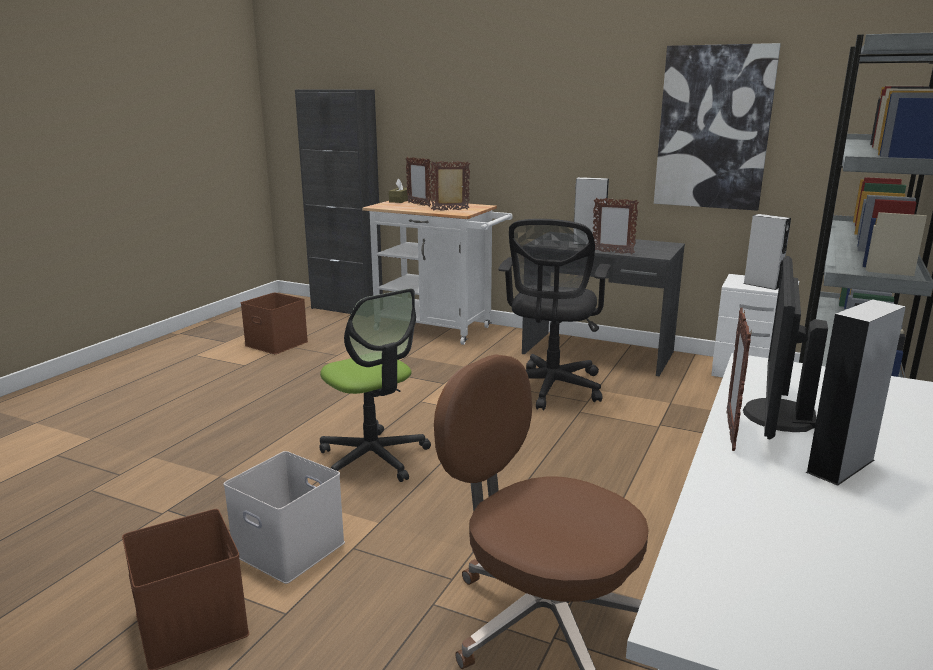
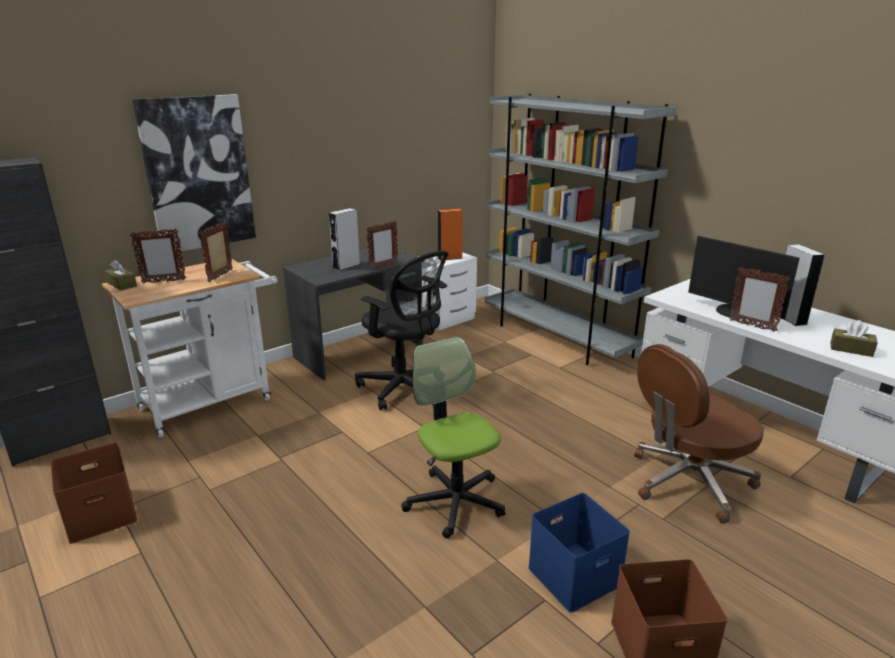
camera: 65 degrees left, 5 degrees up
white storage box [224,451,345,584] -> blue storage box [528,493,630,613]
office chair [319,289,431,482] -> office chair turned 105 degrees counterclockwise [401,337,506,539]
picture [654,43,781,211] -> picture moved to [132,94,256,251]
grey speaker [743,214,791,290] -> orange speaker [438,209,463,260]
none -> brown tissue box [831,320,878,357]

